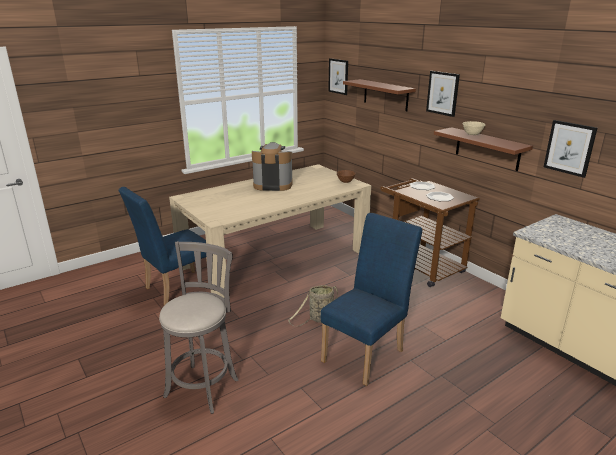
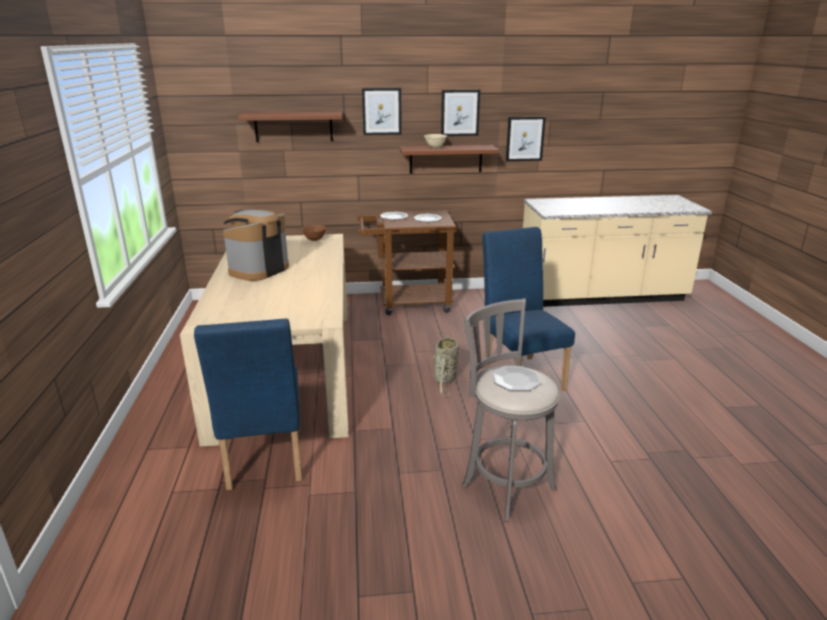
camera: 60 degrees left, 0 degrees up
picture [328,58,348,95] -> picture moved to [441,90,480,136]
none -> plate [492,366,541,391]

